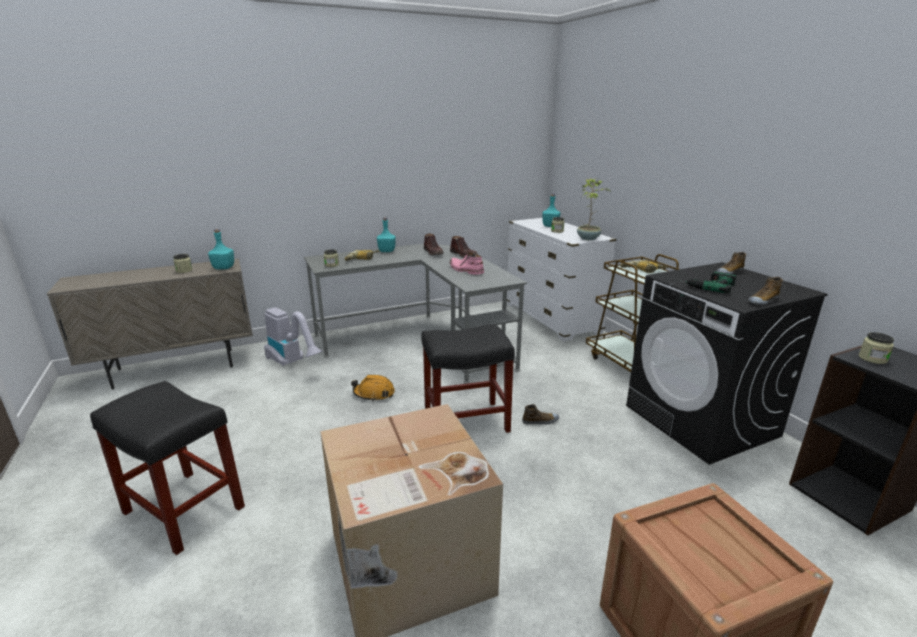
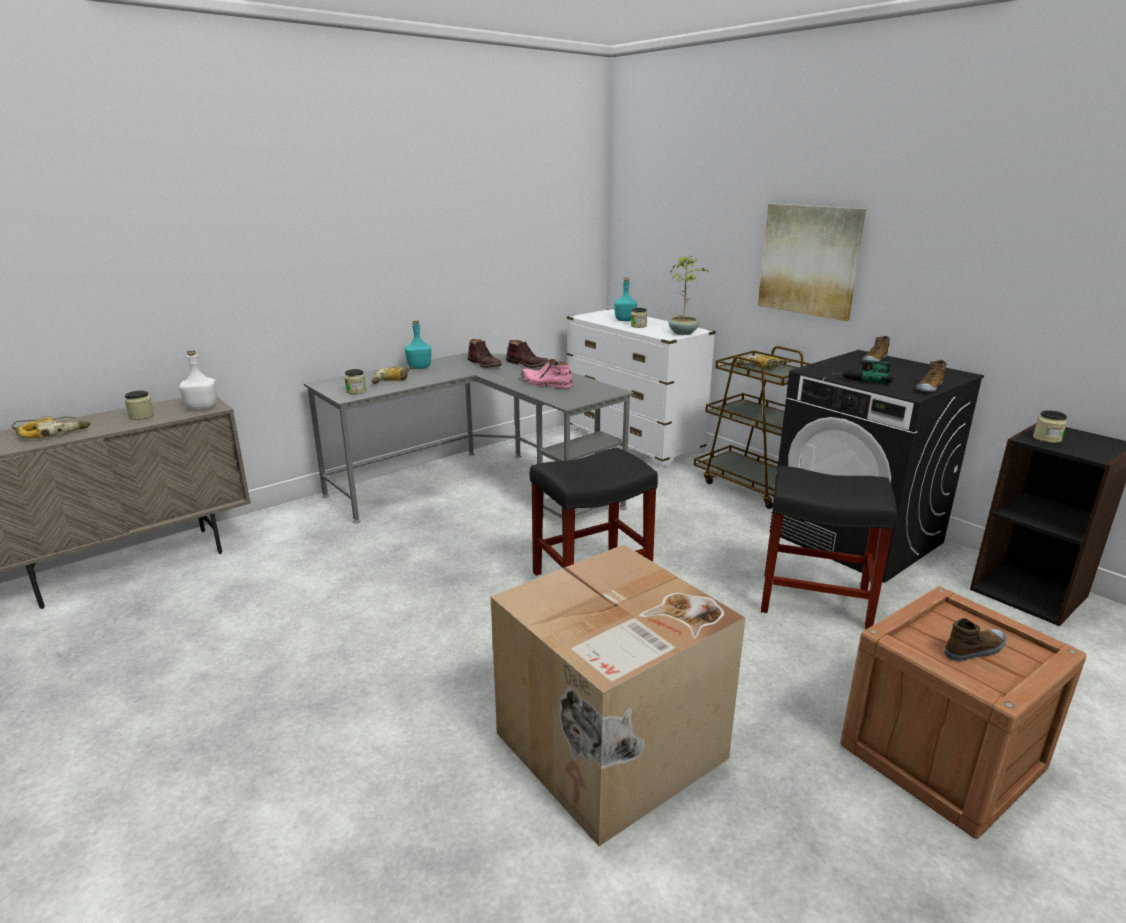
camera: 15 degrees left, 0 degrees up
black stool [90,381,245,555] -> black stool moved to [761,466,897,630]
turquoise bottle [208,229,234,270] -> white bottle [179,350,217,410]
vacuum cleaner [264,307,323,366] -> none
orange hard hat [351,375,395,401] -> none
shoe [522,404,559,425] -> shoe moved to [944,618,1006,661]
none -> power drill [11,416,91,438]
none -> picture [758,204,866,321]

